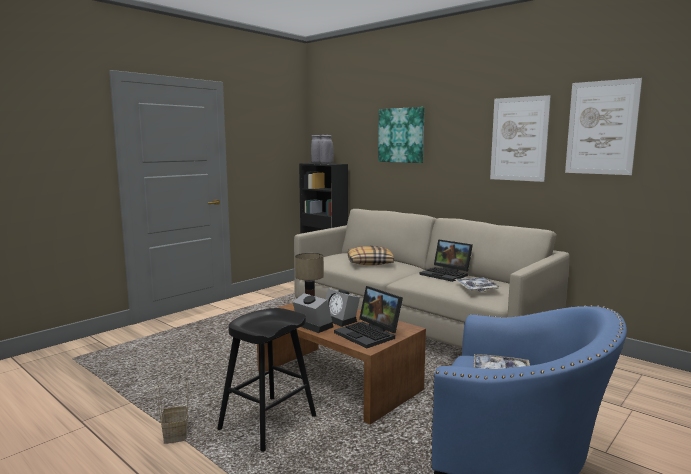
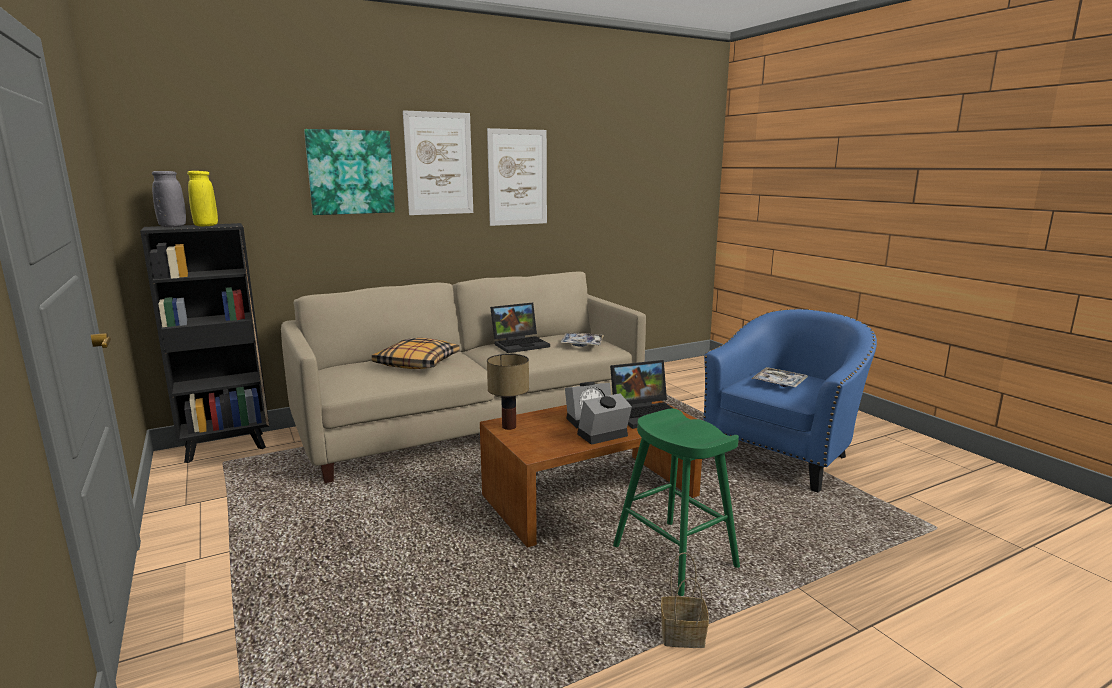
camera: 70 degrees left, 5 degrees up
black stool [217,308,316,452] -> green stool [613,408,740,596]
grey vase [319,135,334,164] -> yellow vase [187,171,218,226]
picture [565,78,642,175] -> picture moved to [403,110,473,215]

